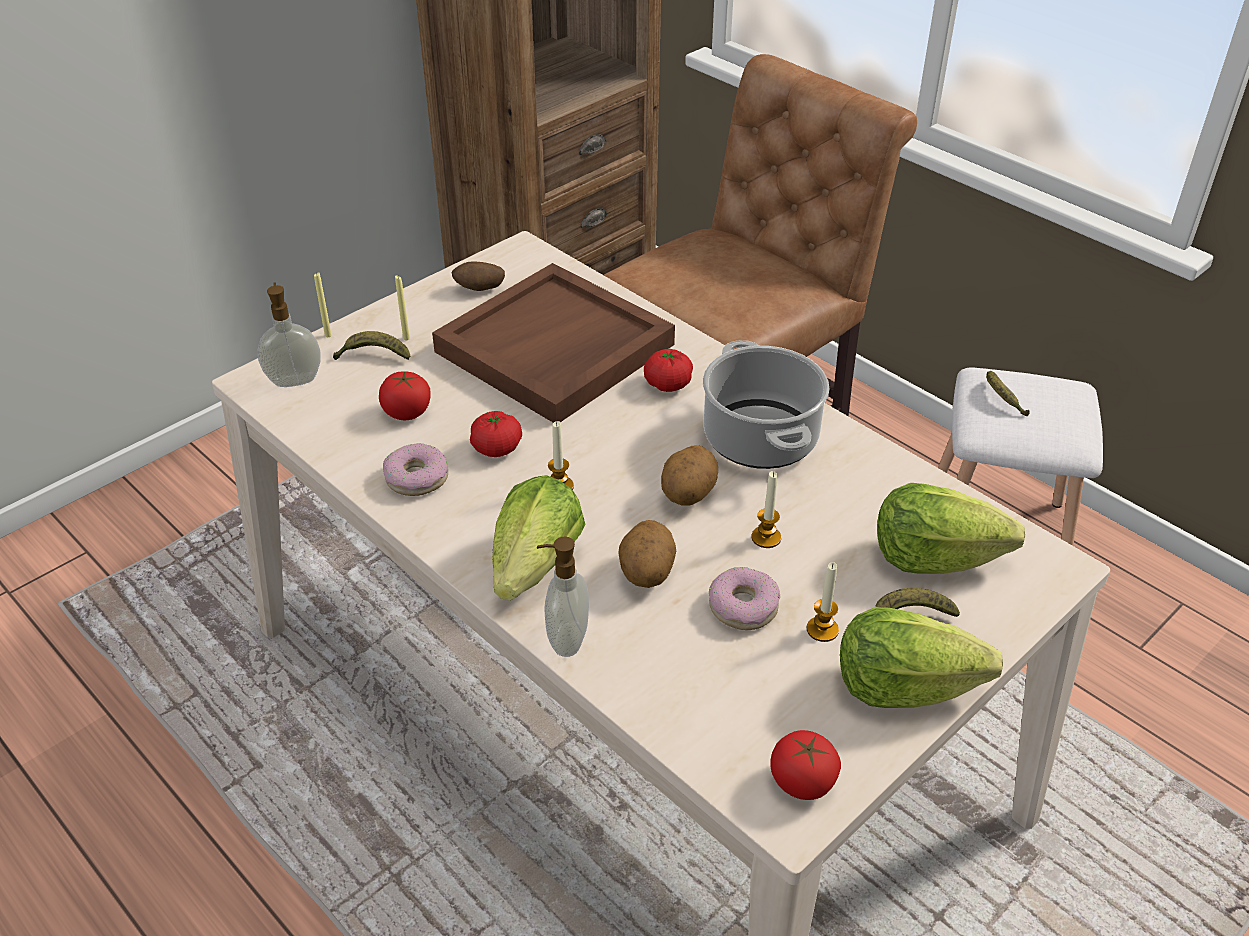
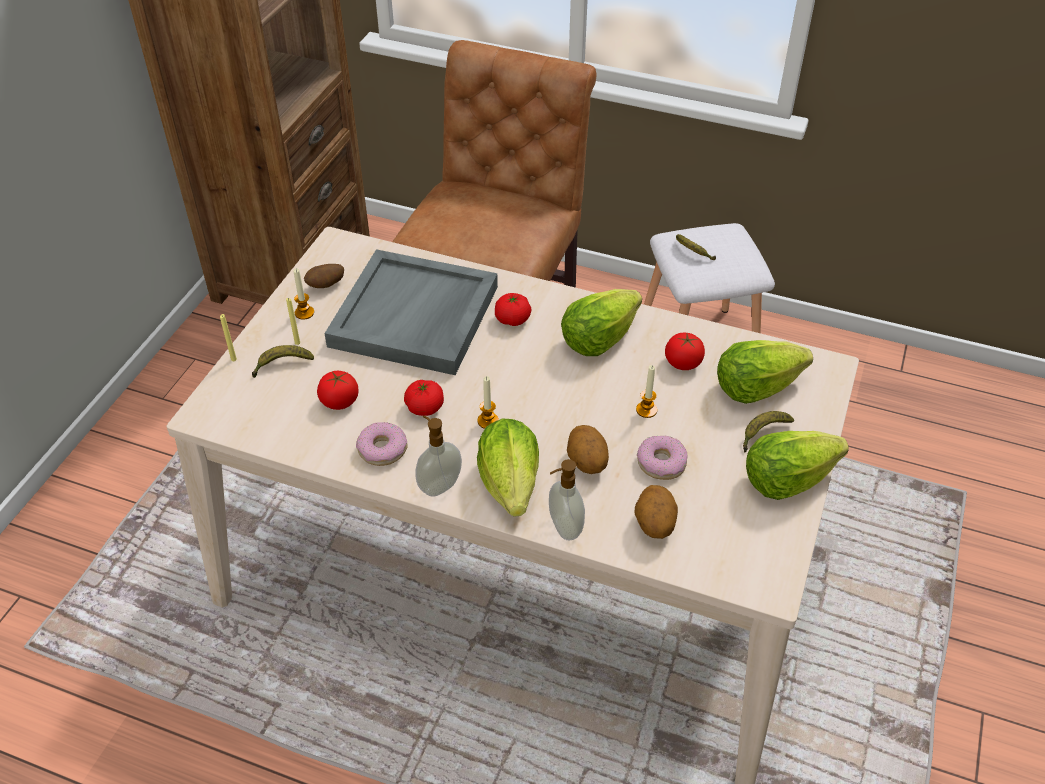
camera: 25 degrees left, 5 degrees up
soap dispenser [257,282,321,387] -> soap dispenser moved to [416,415,462,497]
brown tray [432,263,675,423] -> grey tray [324,249,498,375]
potato [661,445,718,505] -> potato moved to [634,485,678,539]
cooking pot [703,340,830,469] -> lettuce [561,289,642,356]
tomato [770,730,841,800] -> tomato moved to [665,333,705,370]
candle [807,562,839,642] -> candle moved to [294,268,314,320]

